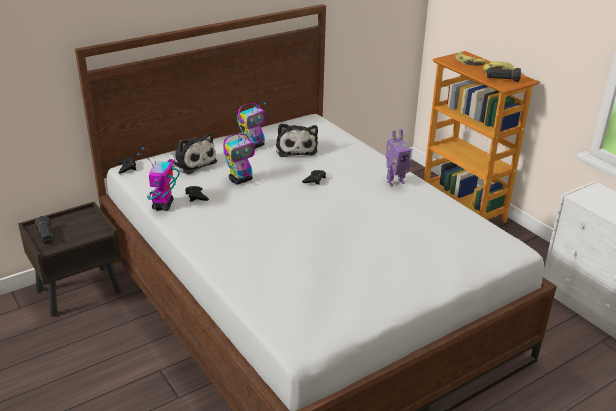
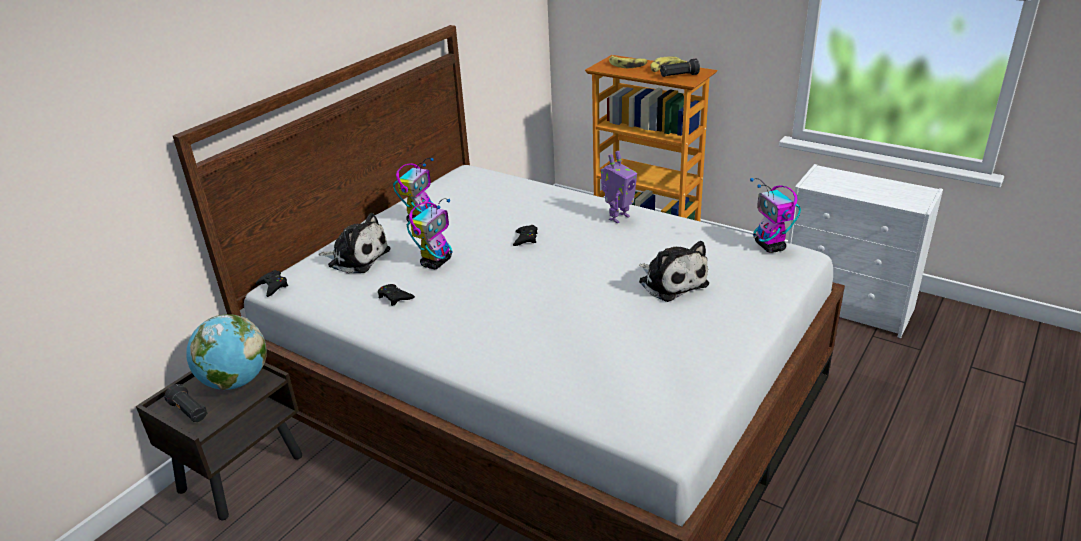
camera: 20 degrees left, 0 degrees up
toy robot [137,147,180,211] -> toy robot moved to [750,178,801,253]
plush toy [276,123,318,157] -> plush toy moved to [639,241,709,302]
none -> globe [186,314,267,390]

